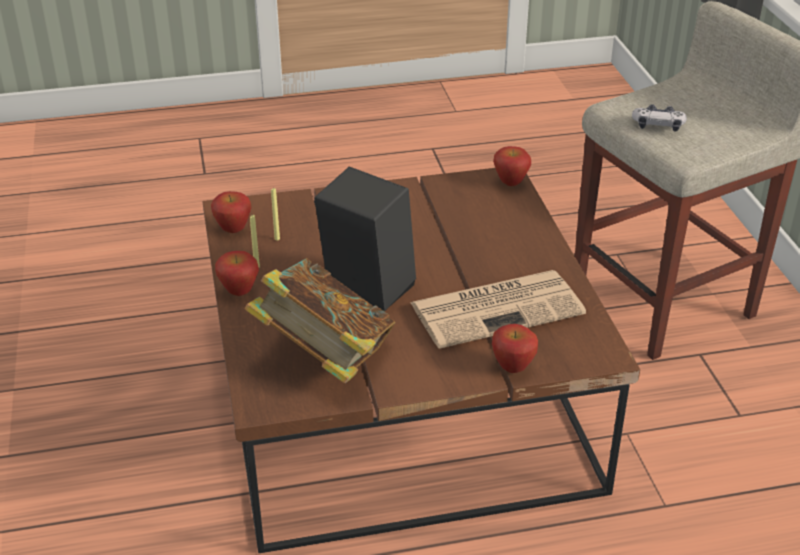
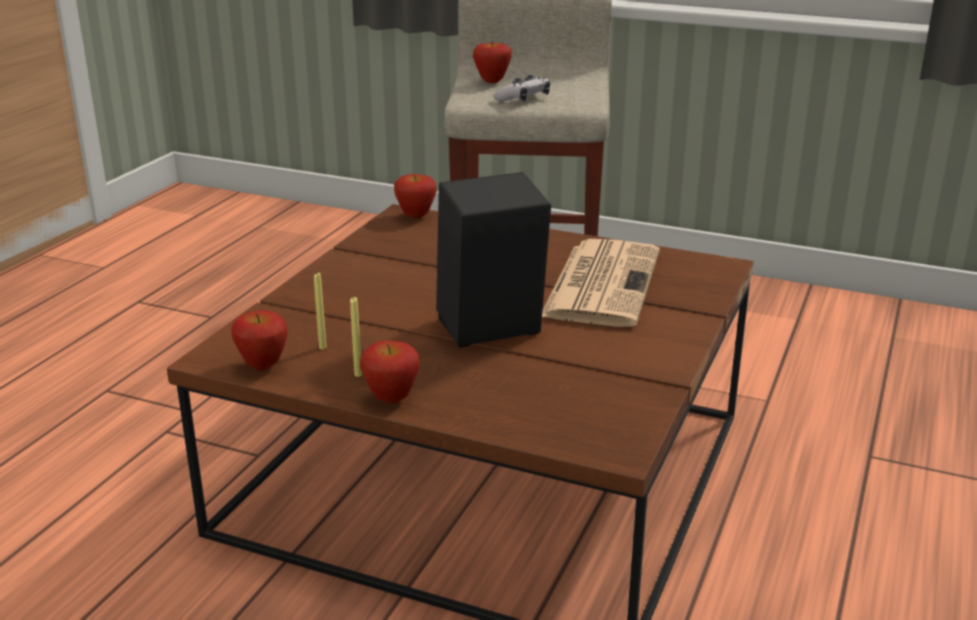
camera: 55 degrees left, 10 degrees down
book [244,258,395,384] -> none
apple [492,324,538,373] -> apple moved to [473,42,512,83]

